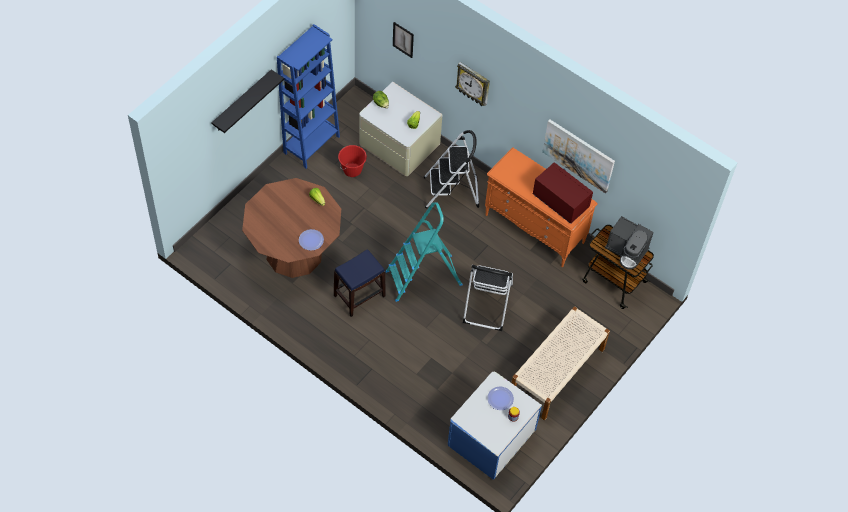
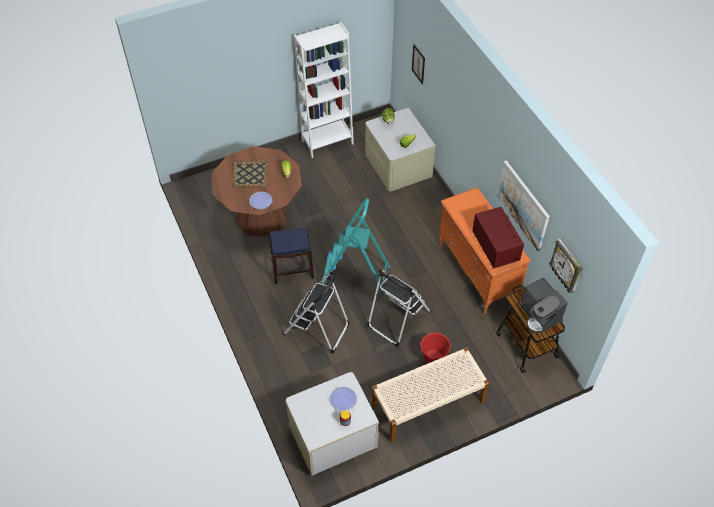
camera: 30 degrees right, 5 degrees down
black shelf [211,69,284,133] -> none
blue bookcase [277,24,340,169] -> white bookcase [294,22,354,158]
red bucket [338,145,367,177] -> red bucket moved to [420,333,451,364]
step ladder [424,130,479,209] -> step ladder moved to [283,272,349,354]
blue nightstand [448,372,542,480] -> beige nightstand [286,372,379,476]
wall clock [455,62,490,106] -> wall clock moved to [549,239,583,293]
none -> tray [232,160,269,188]

